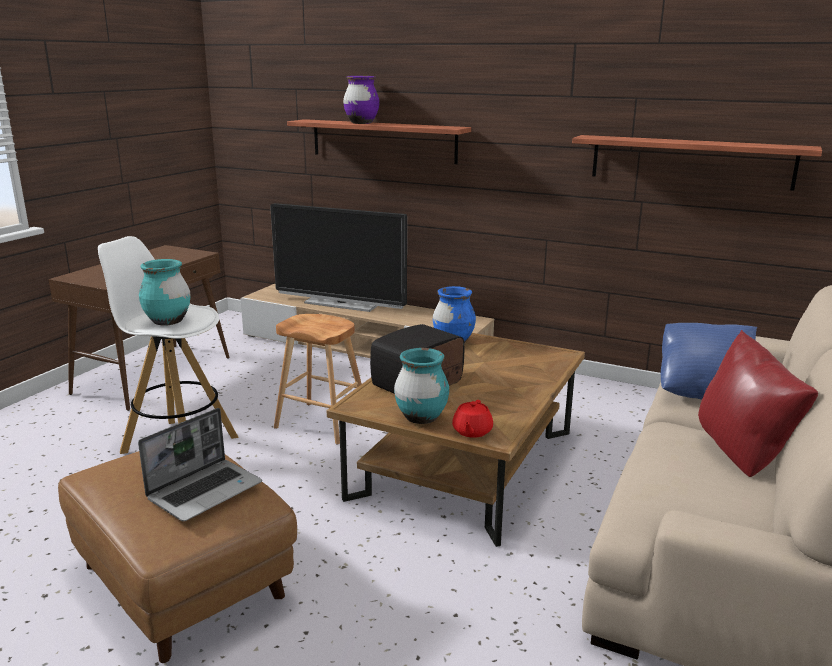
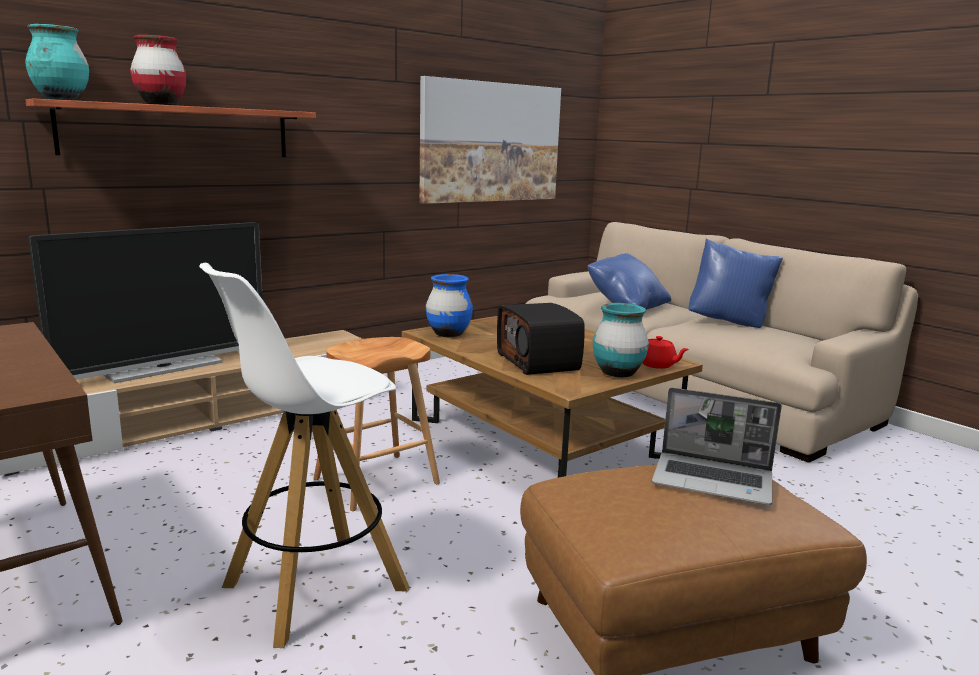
camera: 65 degrees left, 5 degrees down
laptop [138,408,262,521] -> laptop turned 135 degrees clockwise [652,388,782,505]
turquoise vase [139,259,191,326] -> turquoise vase moved to [25,24,89,101]
purple vase [343,76,379,124] -> red vase [130,35,186,105]
shelf [572,135,822,191] -> picture [419,76,561,204]
red pillow [698,330,818,477] -> blue pillow [688,238,783,328]

